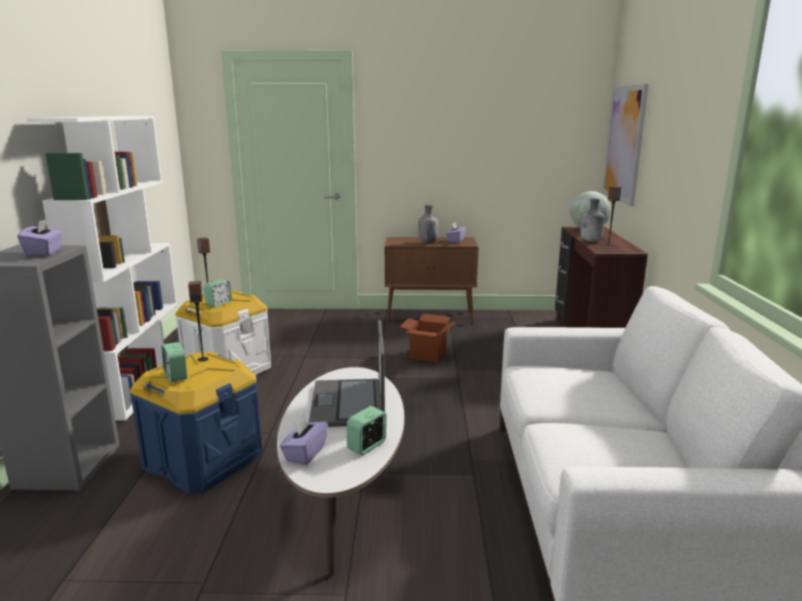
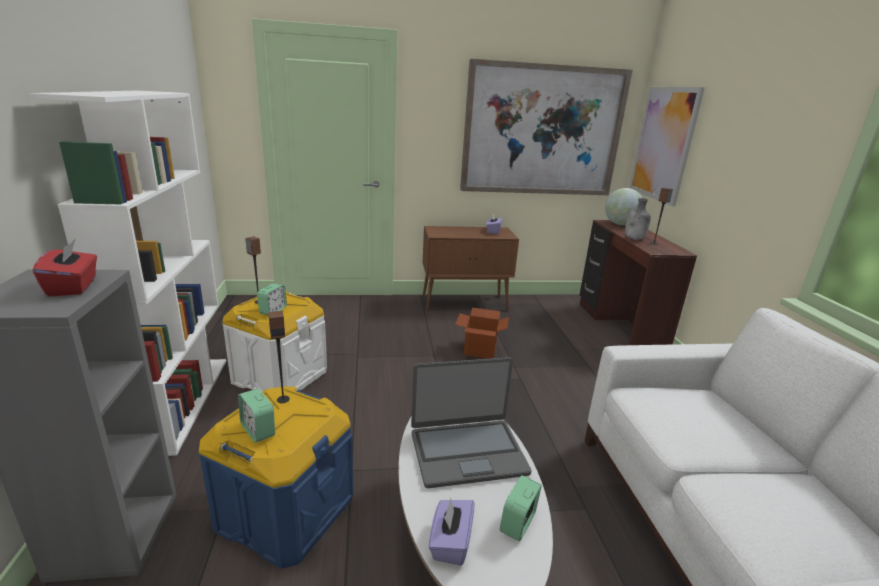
camera: 10 degrees left, 5 degrees up
purple tissue box [17,218,63,257] -> red tissue box [33,240,97,297]
laptop [309,319,385,427] -> laptop turned 90 degrees counterclockwise [411,357,532,488]
grey bottle [418,205,438,243] -> none
none -> picture [460,59,633,195]

